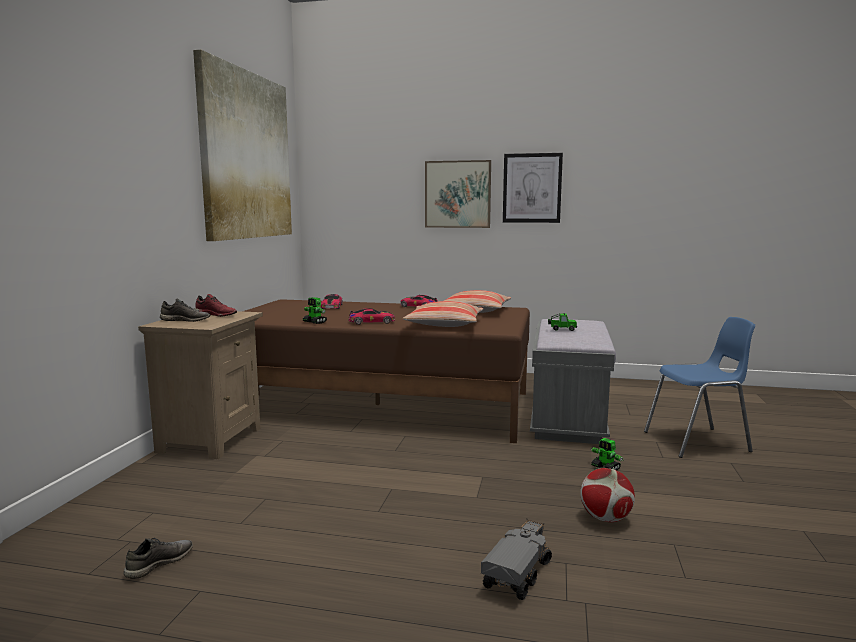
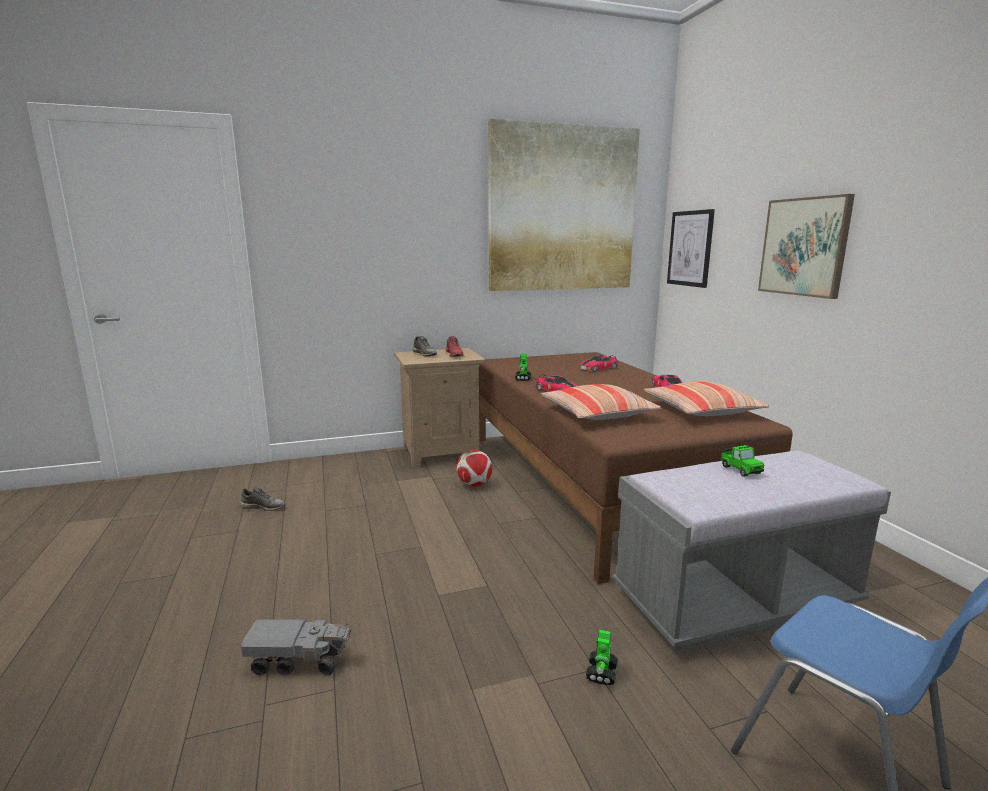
camera: 60 degrees right, 5 degrees up
picture [503,153,563,223] -> picture moved to [667,209,715,288]
football [580,468,635,522] -> football moved to [456,450,492,487]

